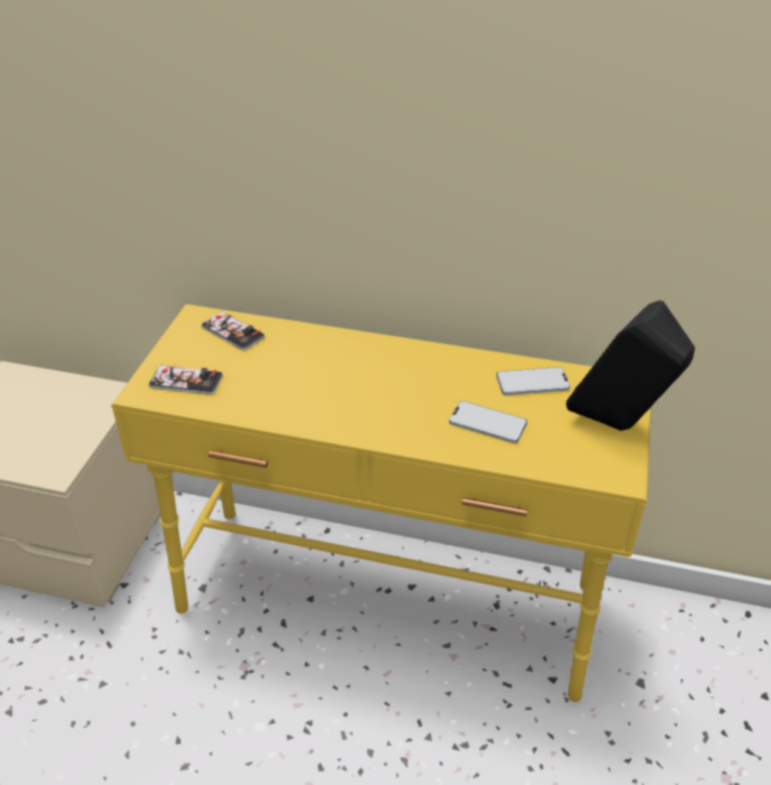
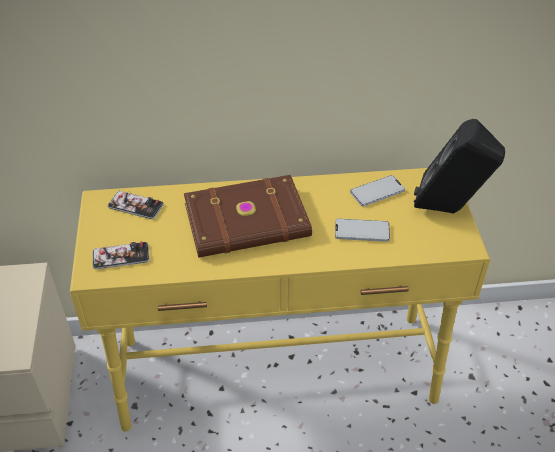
camera: 20 degrees left, 5 degrees up
none -> brown book [184,175,312,258]

